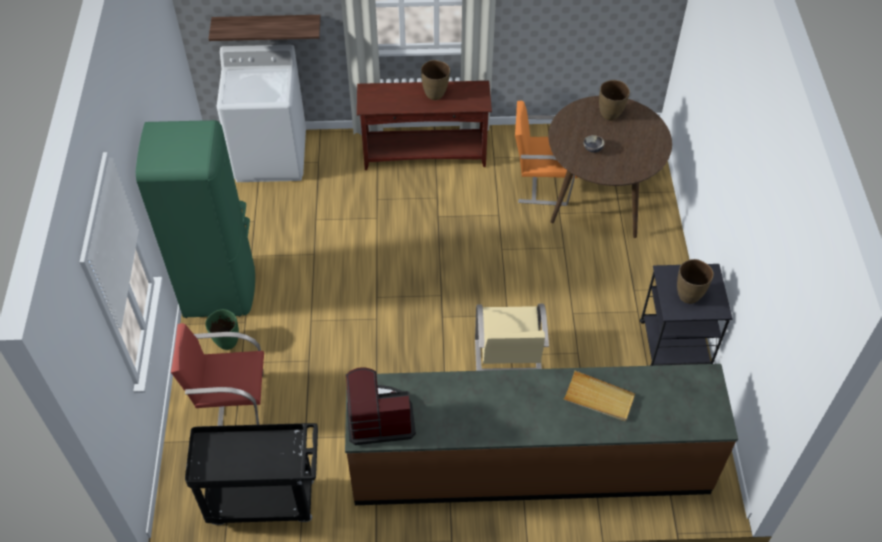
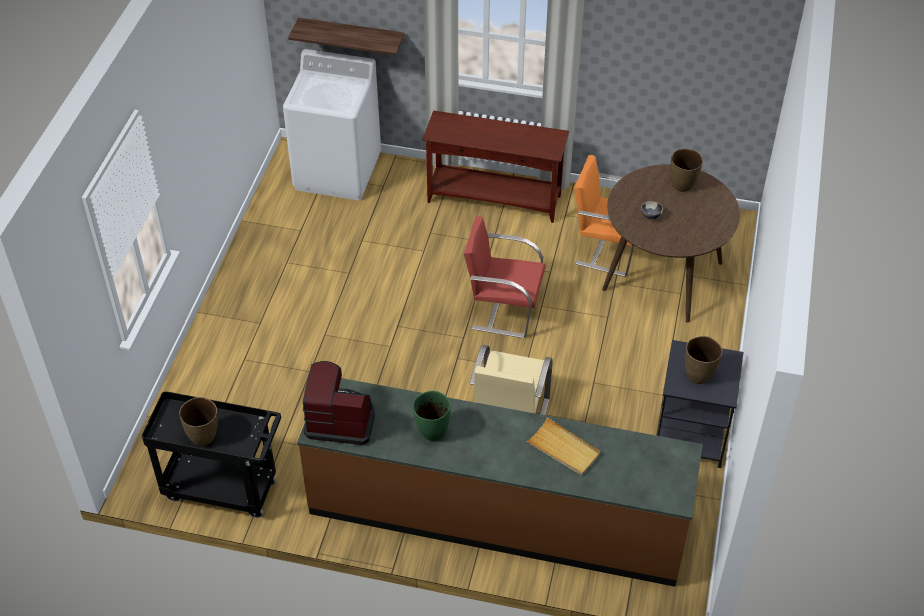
camera: 15 degrees right, 5 degrees down
green fridge [136,120,255,318] -> none
red chair [171,323,264,426] -> red chair moved to [464,216,546,338]
green vase [205,309,239,350] -> green vase moved to [413,391,451,441]
brown vase [421,60,450,100] -> brown vase moved to [179,397,218,446]

